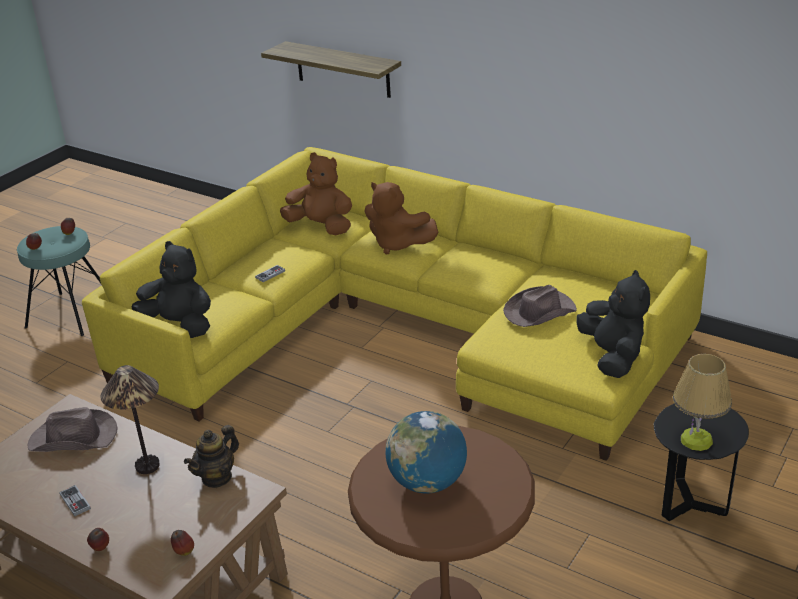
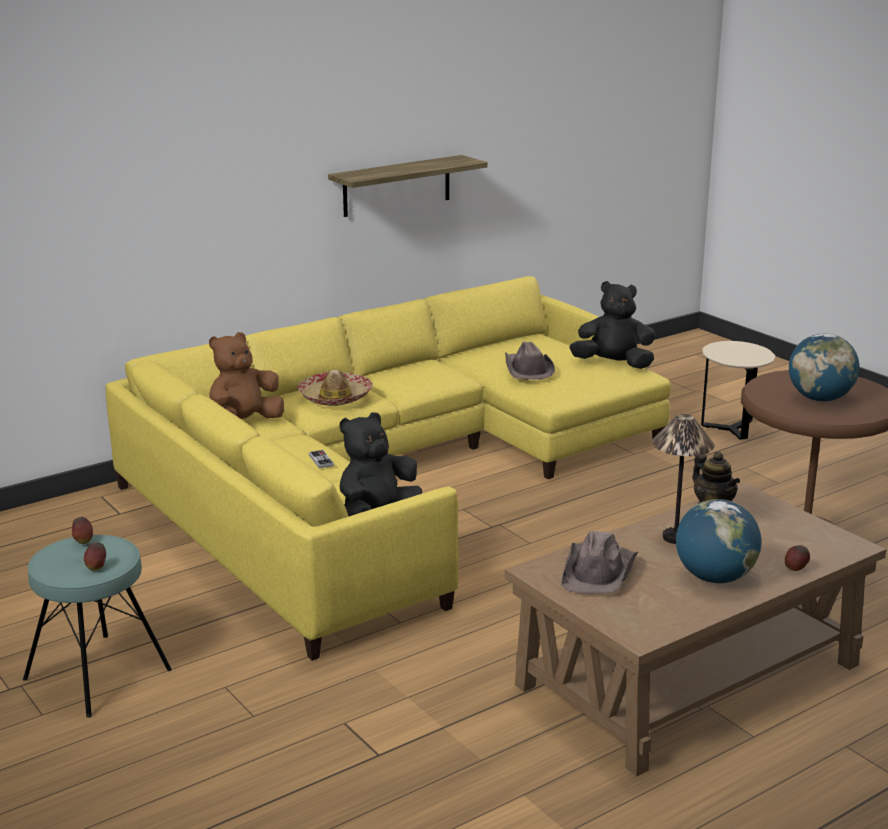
camera: 70 degrees left, 10 degrees down
game controller [59,485,91,516] -> globe [676,499,761,583]
apple [171,530,194,556] -> none
shelf [261,41,401,98] -> shelf moved to [328,155,488,217]
brown plush toy [364,182,438,254] -> hat [298,370,373,406]
black side table [654,404,749,521] -> beige side table [701,341,775,440]
table lamp [673,354,732,451] -> none

